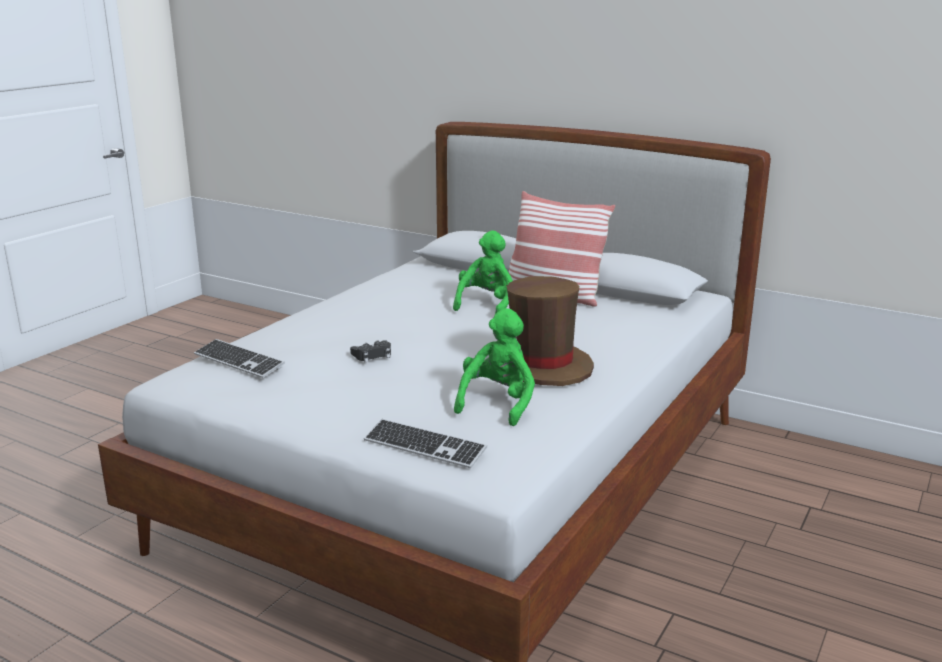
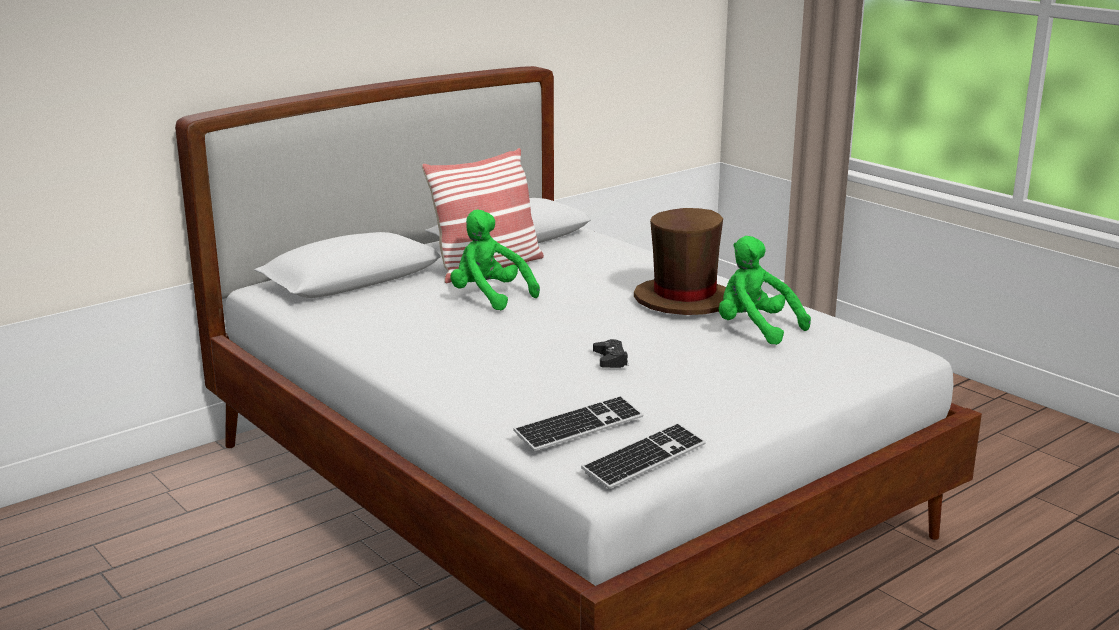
camera: 70 degrees left, 0 degrees up
keyboard [364,419,487,468] -> keyboard moved to [581,423,706,489]

